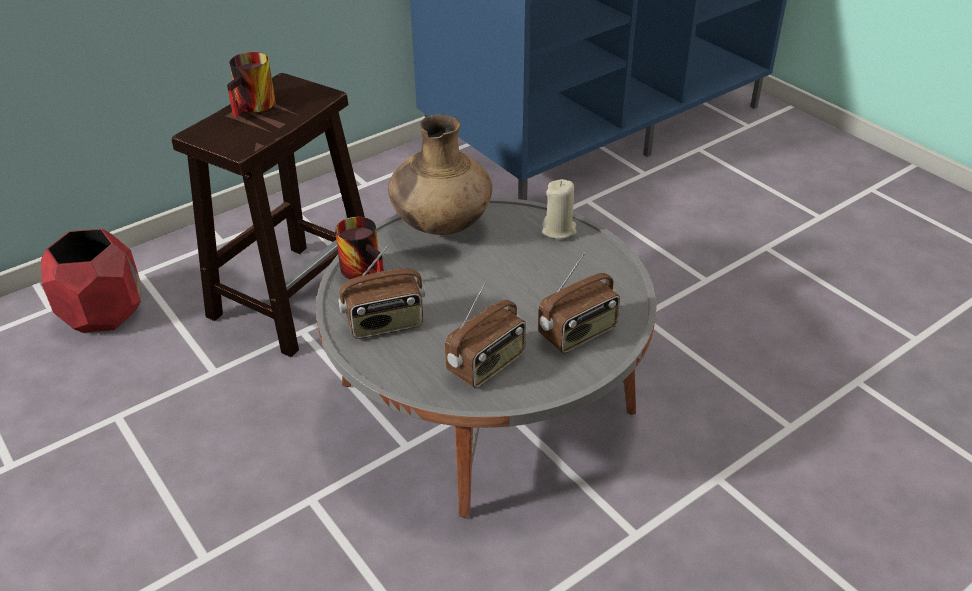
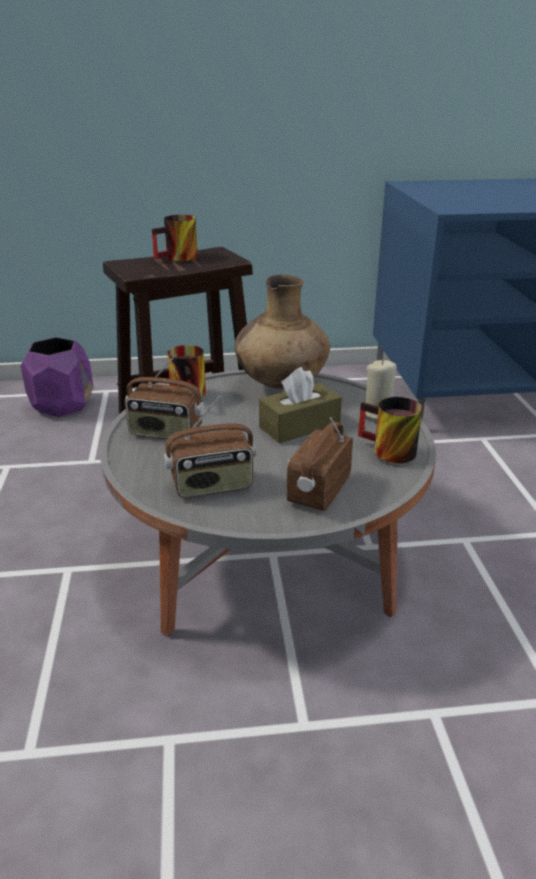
camera: 30 degrees right, 10 degrees down
red planter [41,229,141,333] -> purple planter [20,337,94,417]
radio [538,252,620,353] -> radio turned 120 degrees clockwise [287,418,353,511]
none -> brown tissue box [259,367,342,443]
none -> mug [358,397,422,463]

